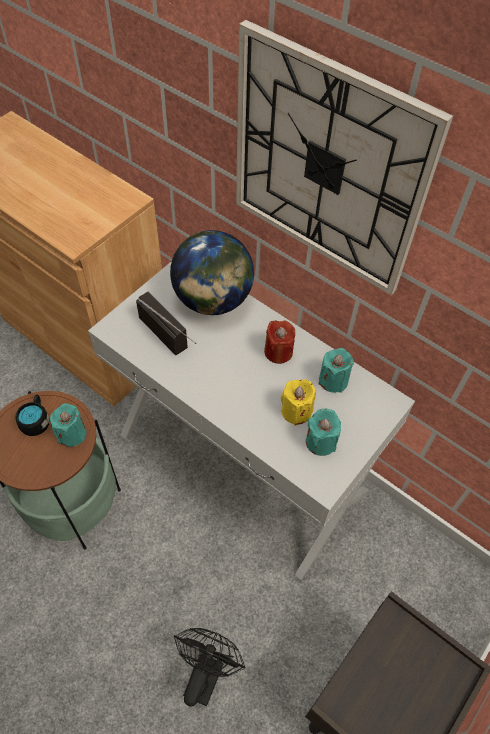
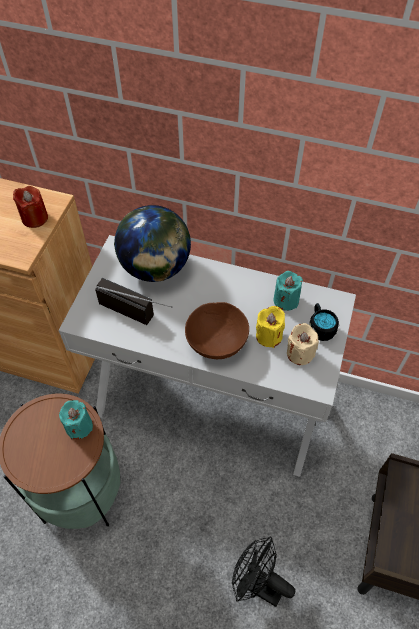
camera: 20 degrees left, 0 degrees up
black mug [15,395,49,436] -> black mug moved to [309,303,339,341]
black fan [174,628,246,707] -> black fan turned 60 degrees counterclockwise [232,536,295,607]
wall clock [236,20,453,295] -> none
red candle [264,321,295,364] -> red candle moved to [13,186,48,228]
turquoise candle [306,408,341,456] -> beige candle [287,323,319,365]
none -> brown bowl [185,302,249,359]

